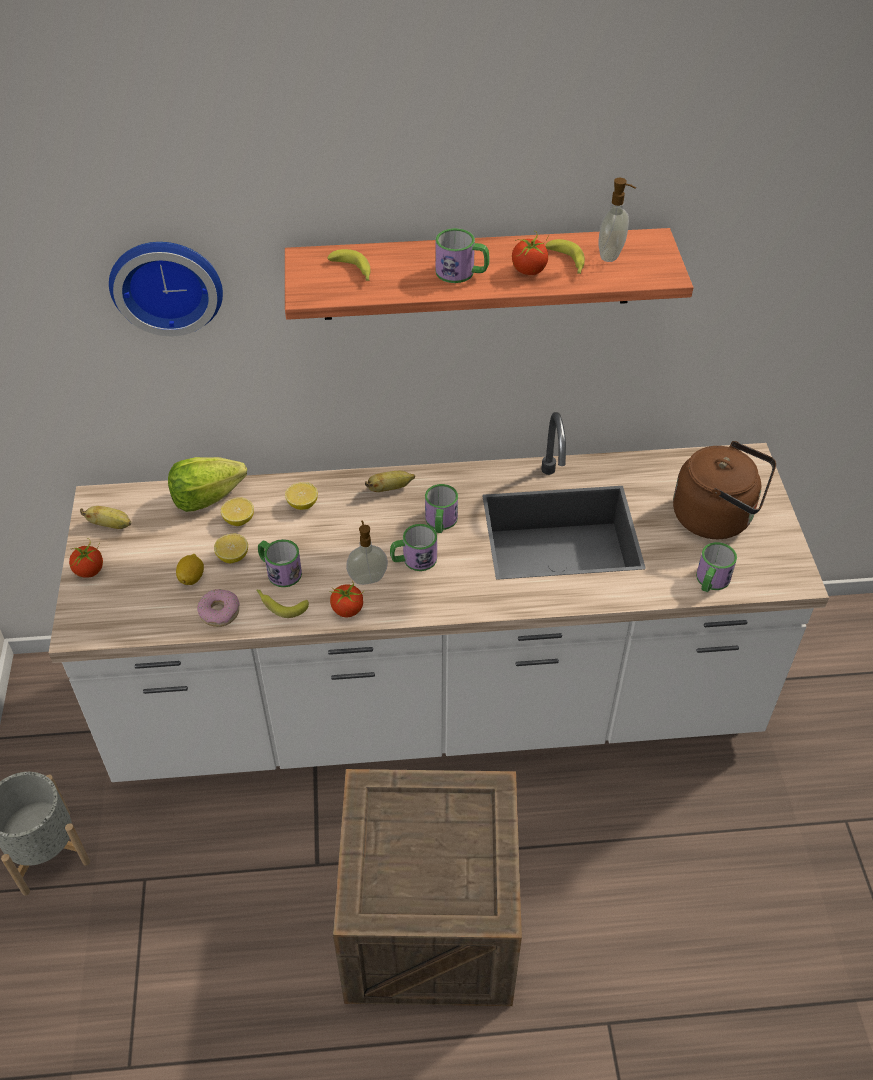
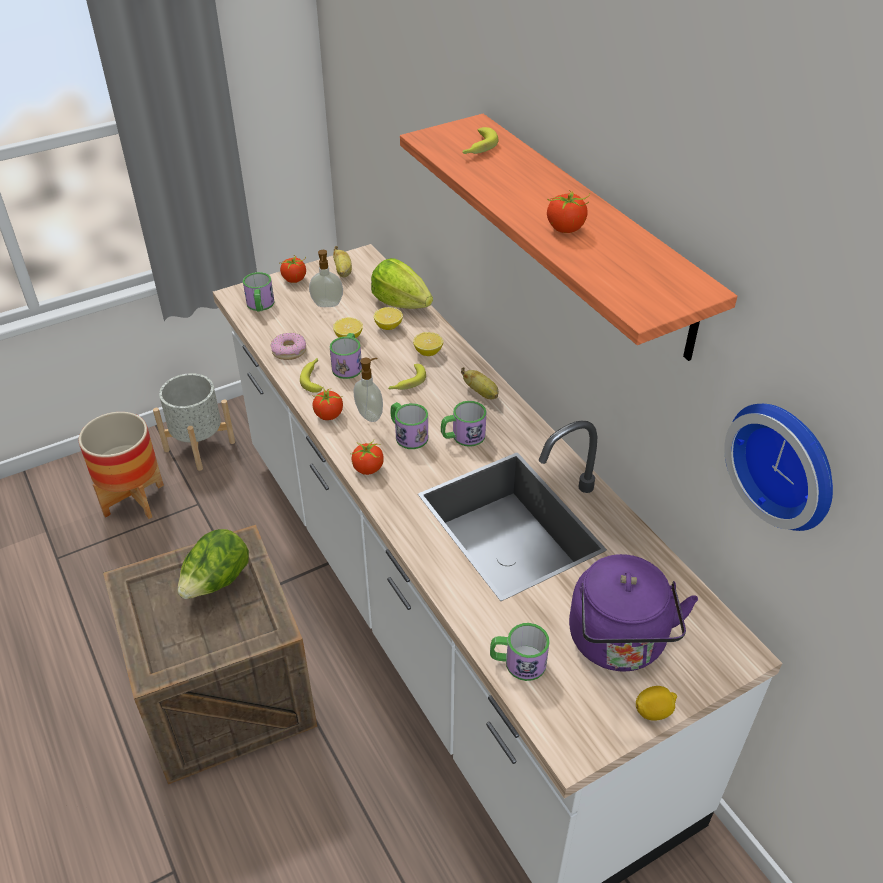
camera: 65 degrees right, 5 degrees down
wall clock [109,242,223,336] -> wall clock moved to [724,404,833,531]
lemon [176,554,204,585] -> lemon moved to [636,686,677,721]
mug [436,228,490,283] -> mug moved to [243,272,274,312]
banana [545,239,585,274] -> banana moved to [388,364,426,390]
soap dispenser [598,178,636,262] -> soap dispenser moved to [309,250,343,307]
brown kettle [673,441,776,539] -> purple kettle [569,554,698,672]
none -> planter [79,412,164,519]
none -> lettuce [178,529,249,599]
none -> tomato [350,440,384,475]

